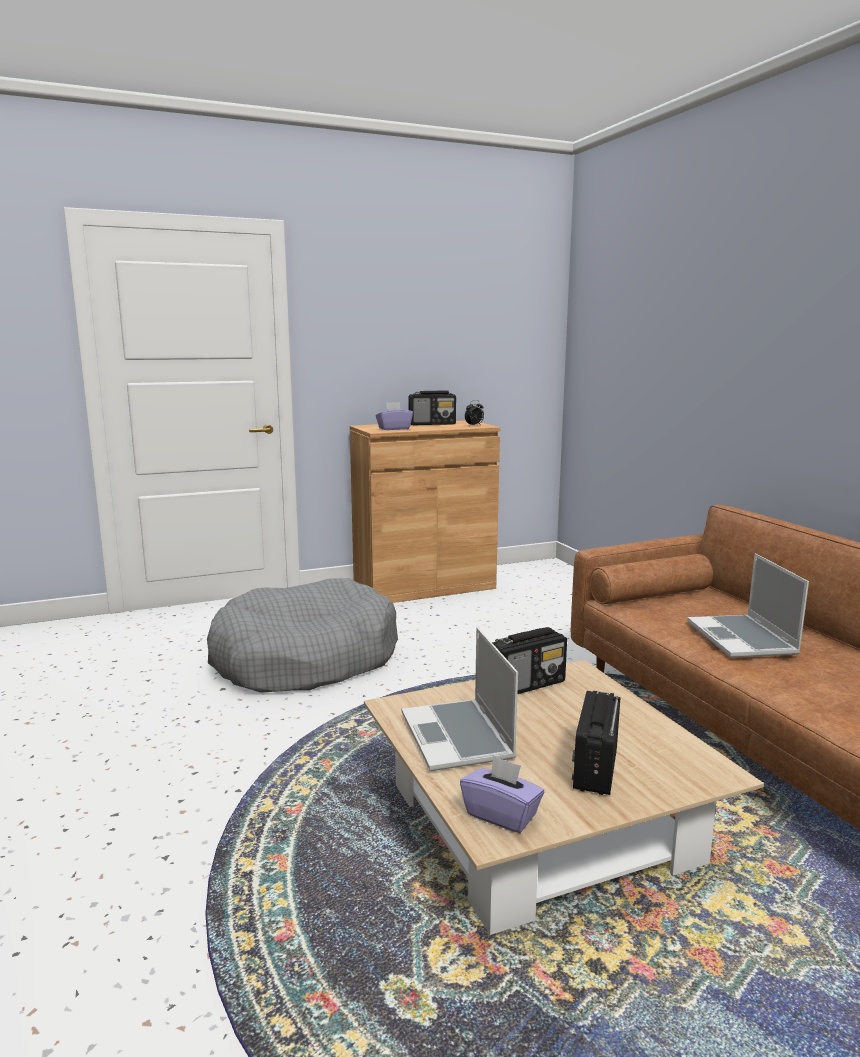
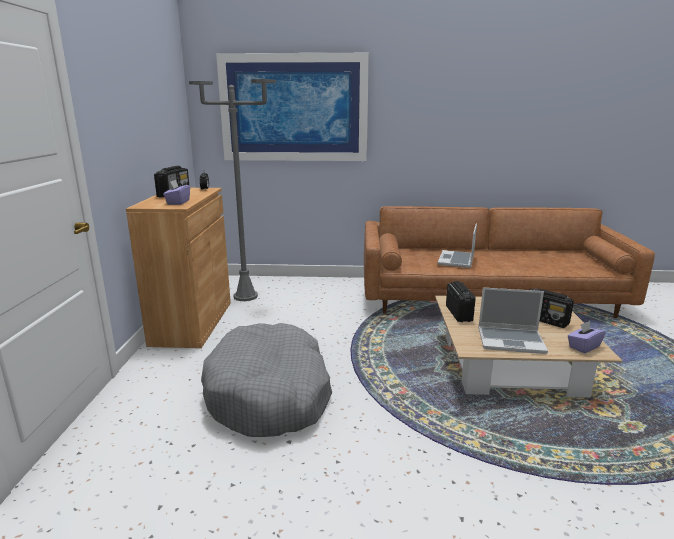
camera: 65 degrees left, 5 degrees up
laptop [687,553,809,658] -> laptop turned 90 degrees clockwise [438,224,477,268]
none -> grey floor lamp [189,79,276,301]
none -> picture [216,53,369,161]

